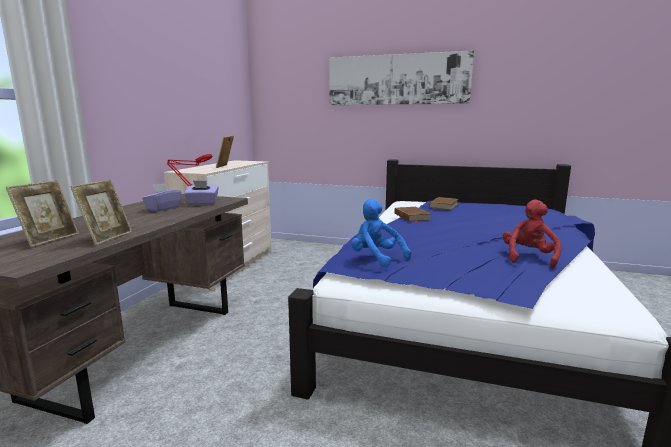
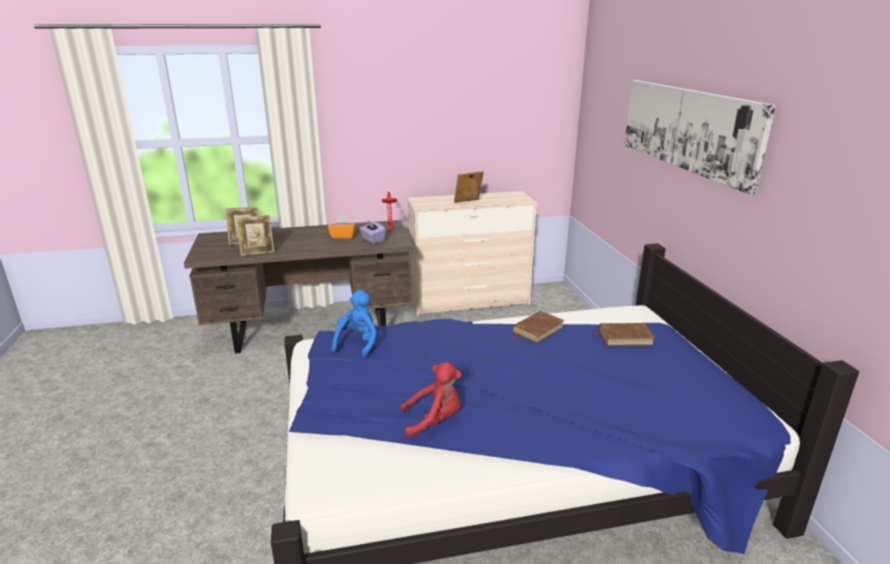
camera: 60 degrees right, 10 degrees up
purple tissue box [142,183,182,212] -> orange tissue box [328,216,356,239]

